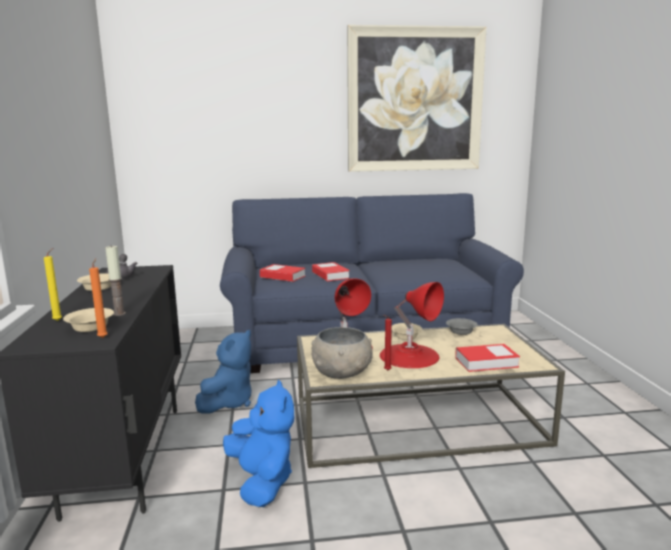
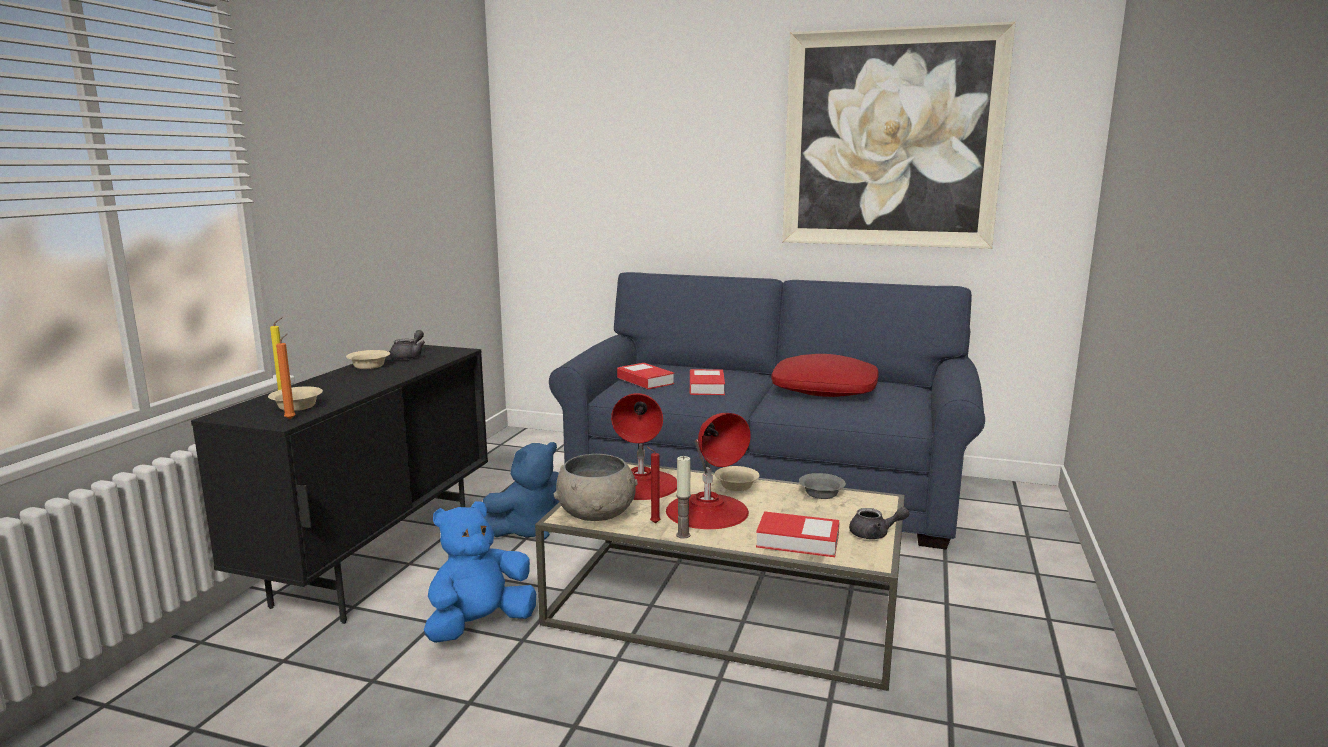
camera: 25 degrees right, 0 degrees up
candle [105,246,126,316] -> candle moved to [676,456,691,539]
blue plush toy [223,380,294,507] -> blue plush toy turned 135 degrees counterclockwise [424,501,536,643]
none -> red pillow [771,354,879,397]
none -> grey teapot [849,507,910,539]

